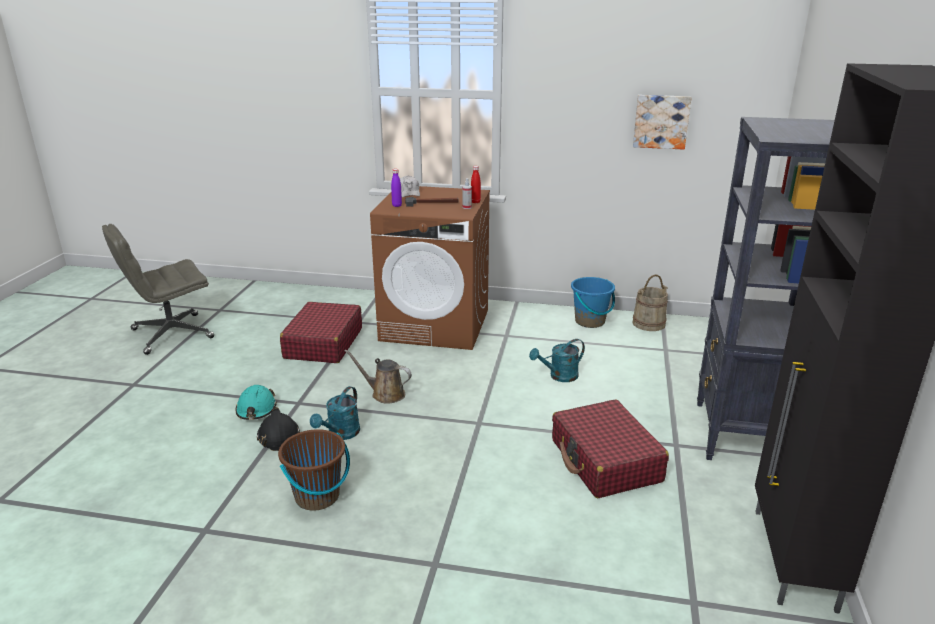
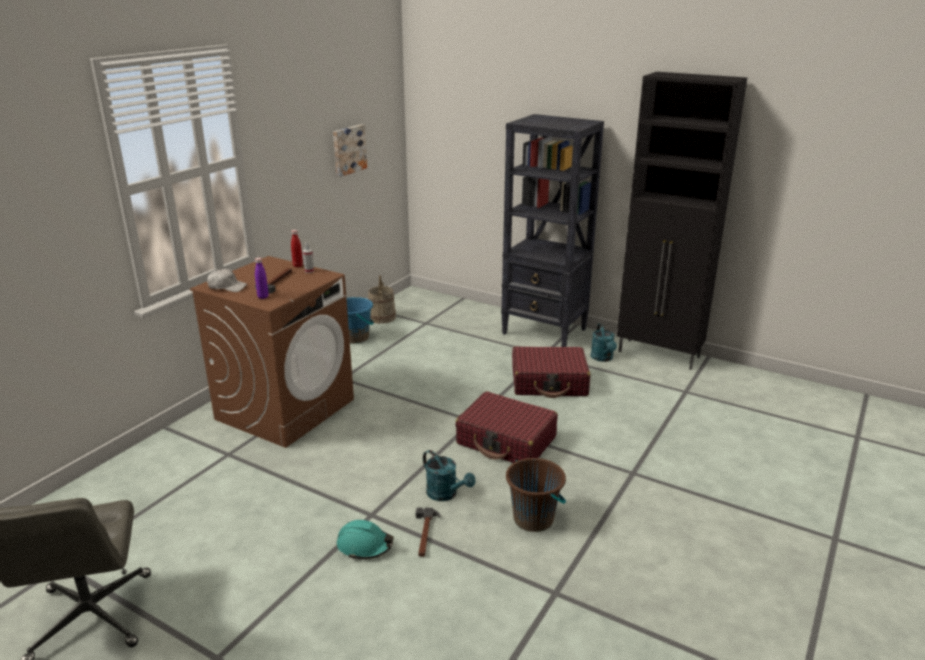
camera: 70 degrees left, 0 degrees up
black hard hat [257,407,300,451] -> hammer [416,507,441,557]
red suitcase [280,302,362,363] -> red suitcase moved to [455,391,558,463]
brown watering can [344,349,412,404] -> none
turquoise watering can [529,339,585,382] -> turquoise watering can moved to [590,323,617,362]

